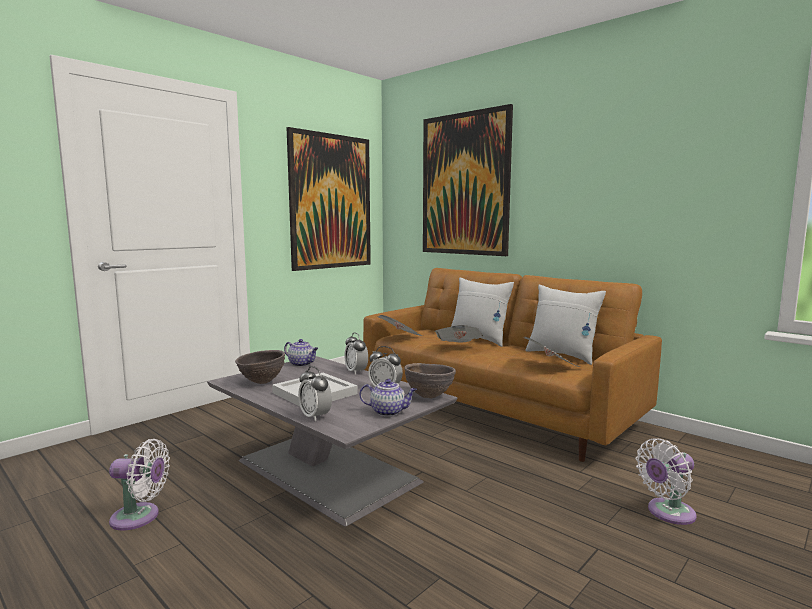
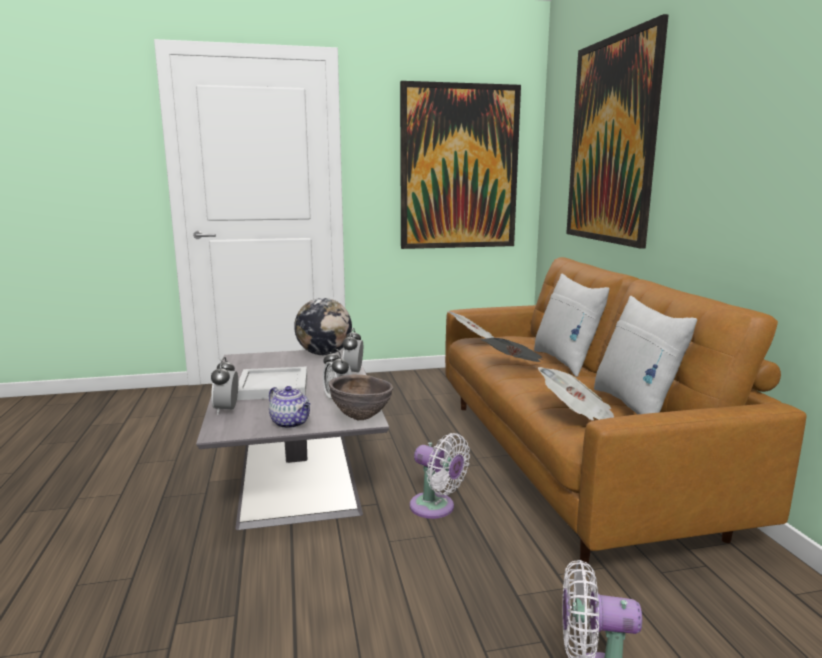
camera: 35 degrees right, 5 degrees up
white fan [109,439,170,531] -> white fan moved to [410,433,470,519]
brown bowl [235,350,285,384] -> none
teapot [284,339,318,367] -> globe [294,298,352,355]

